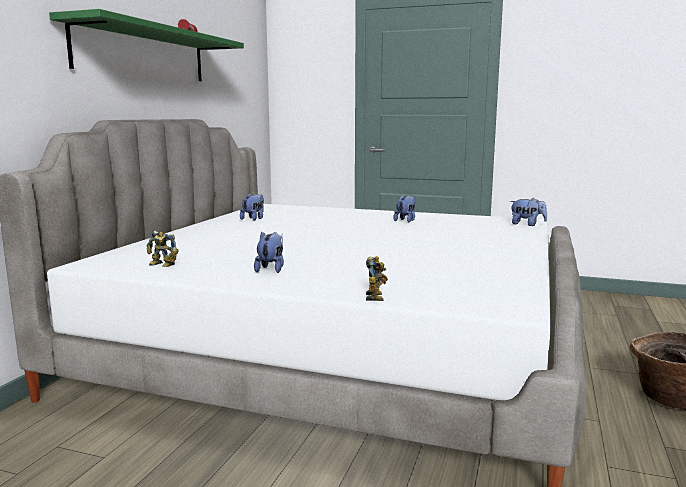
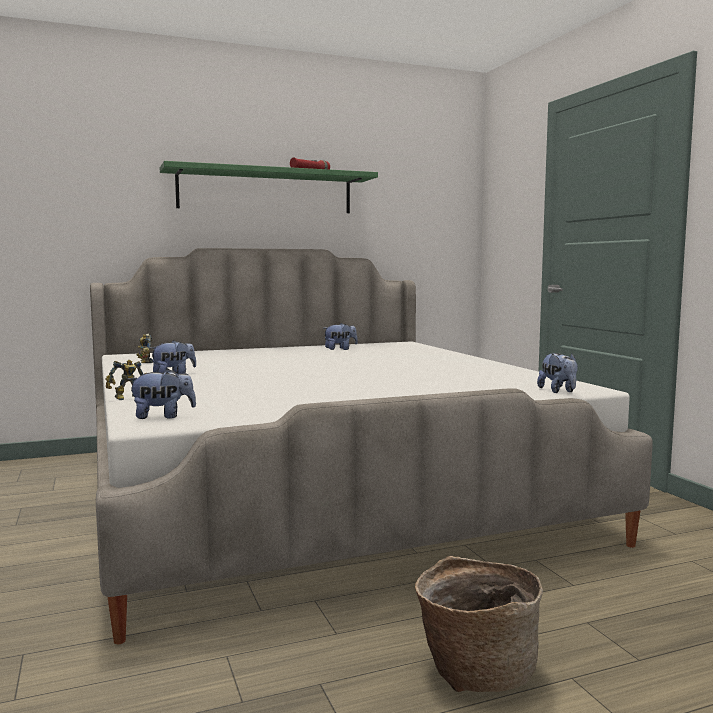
camera: 50 degrees right, 5 degrees down
plush toy [394,195,415,222] -> plush toy moved to [128,368,196,419]

